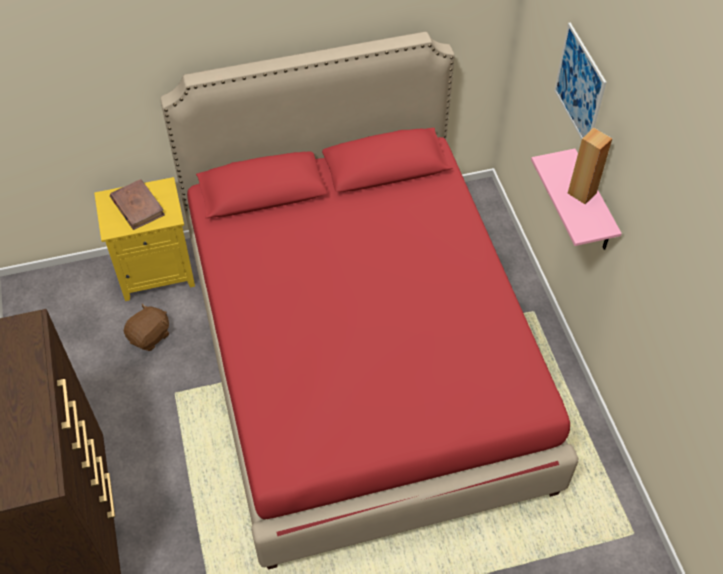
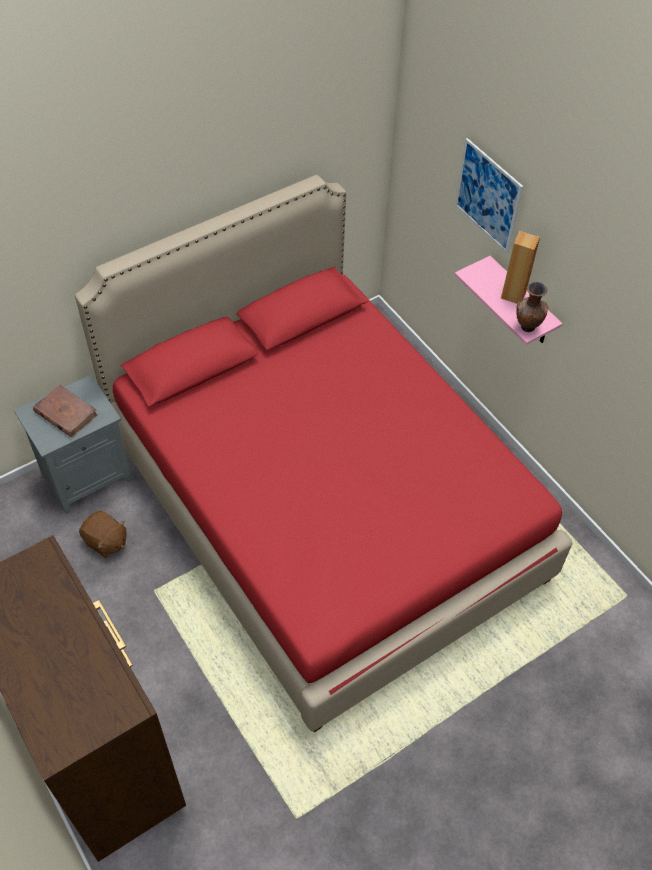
camera: 20 degrees left, 0 degrees up
yellow nightstand [94,177,195,301] -> grey nightstand [14,375,132,514]
brown plush toy [124,304,169,351] -> brown plush toy turned 105 degrees clockwise [79,510,127,558]
none -> brown vase [516,282,548,332]

